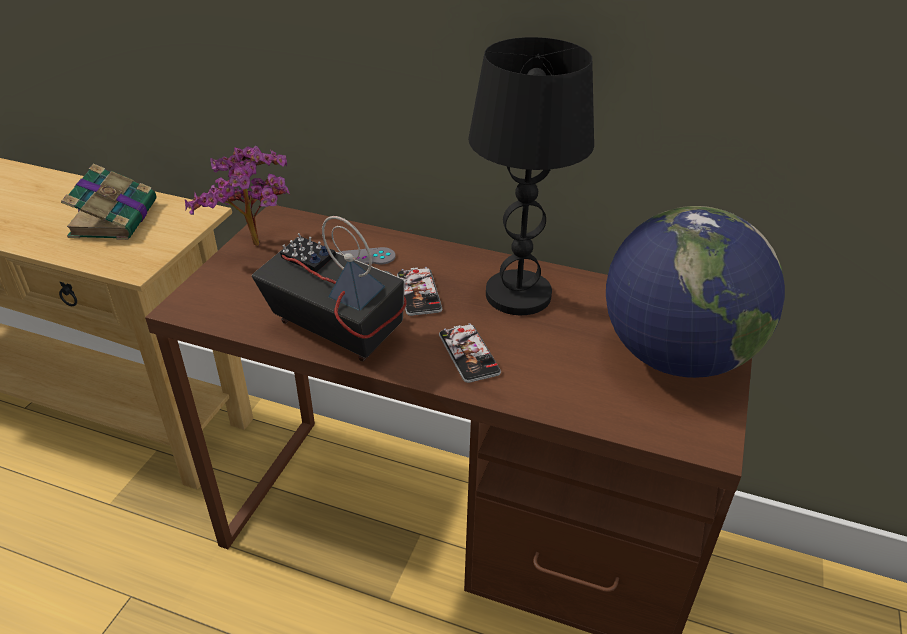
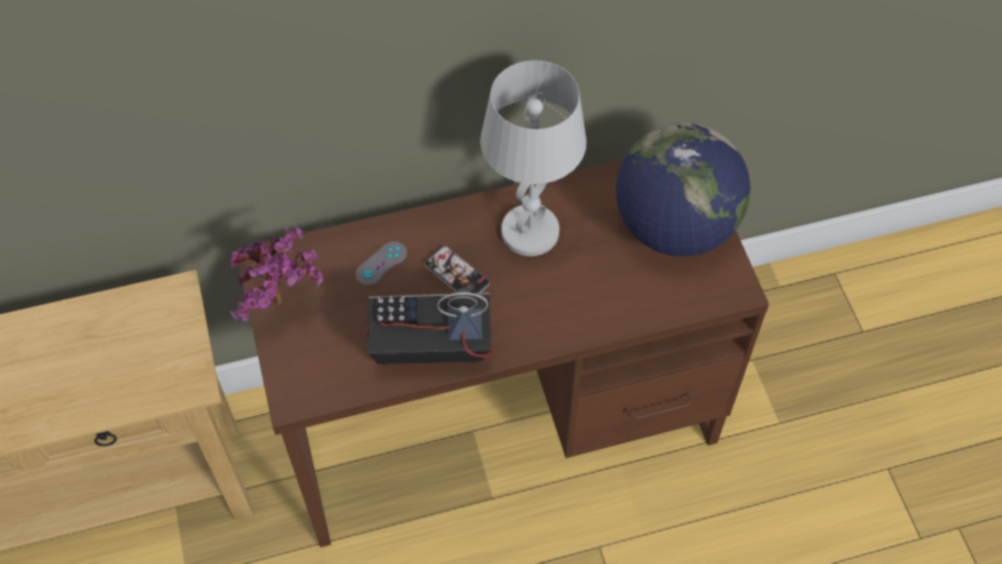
camera: 35 degrees left, 20 degrees up
book [61,163,156,240] -> none
phone [439,323,501,383] -> none
black table lamp [468,37,594,315] -> white table lamp [480,60,587,256]

